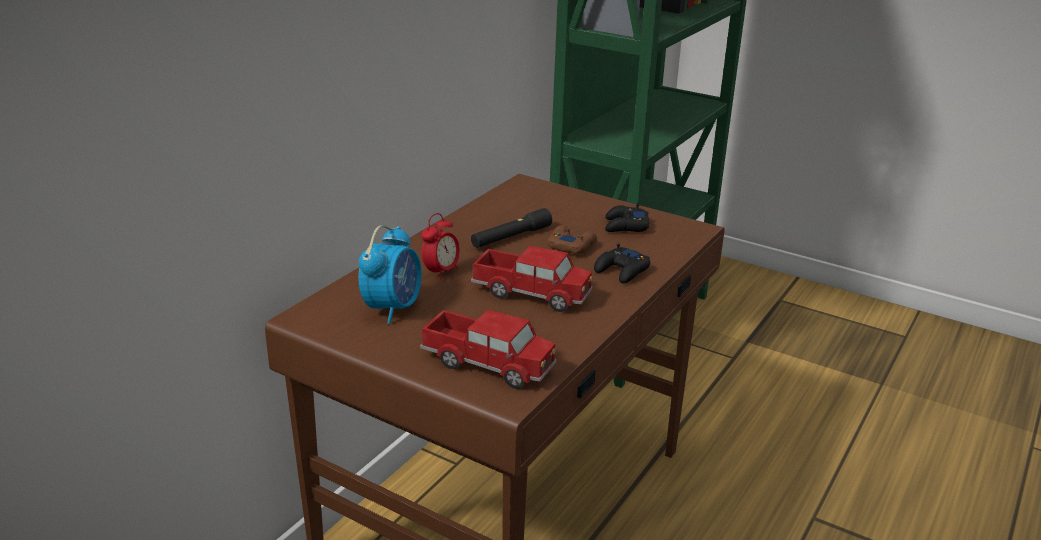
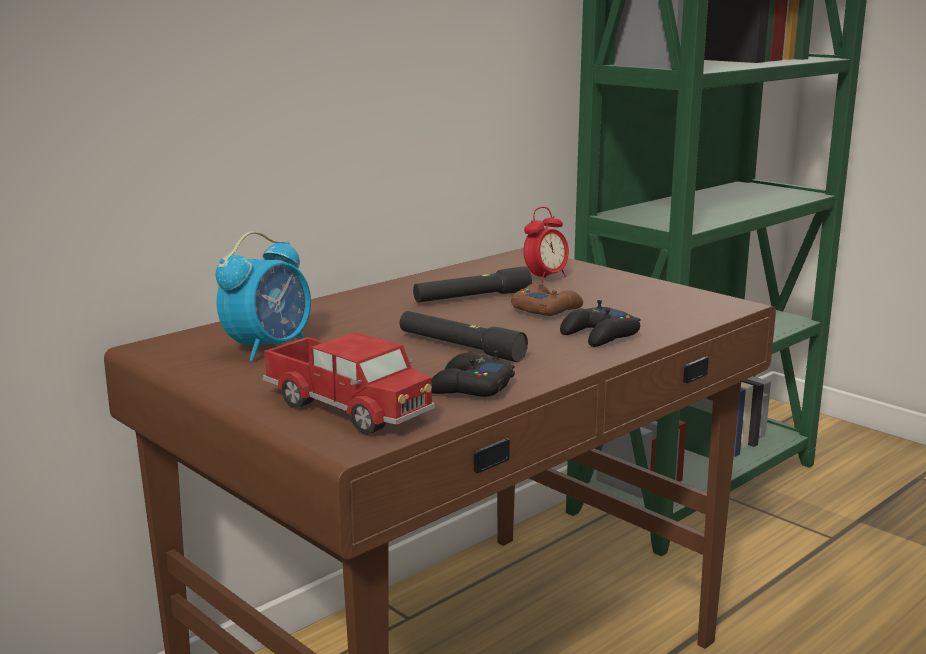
camera: 15 degrees right, 10 degrees down
alarm clock [421,213,460,280] -> alarm clock moved to [523,207,569,283]
toy truck [471,246,593,312] -> black flashlight [400,311,528,362]
black game controller [605,204,649,232] -> black game controller moved to [432,350,515,397]

